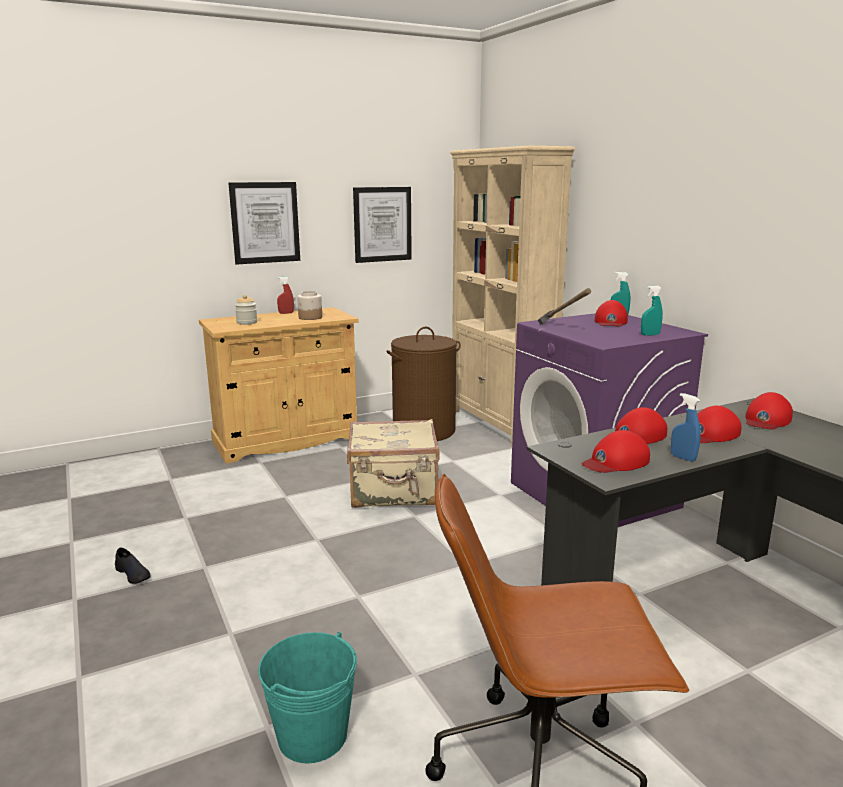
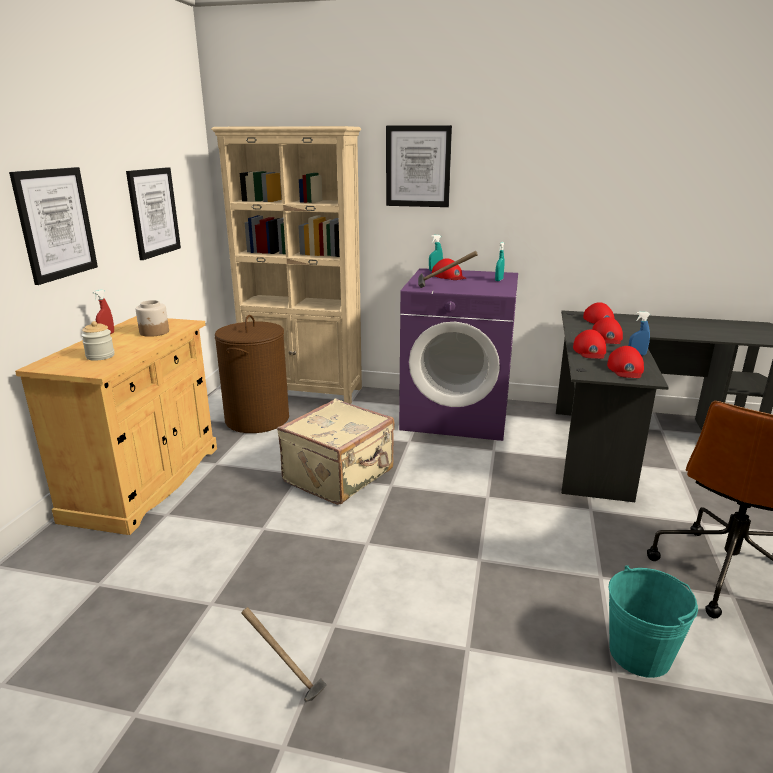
camera: 50 degrees left, 5 degrees up
black shoe [115,547,151,584] -> hammer [241,607,327,702]
none -> picture [386,125,452,207]

